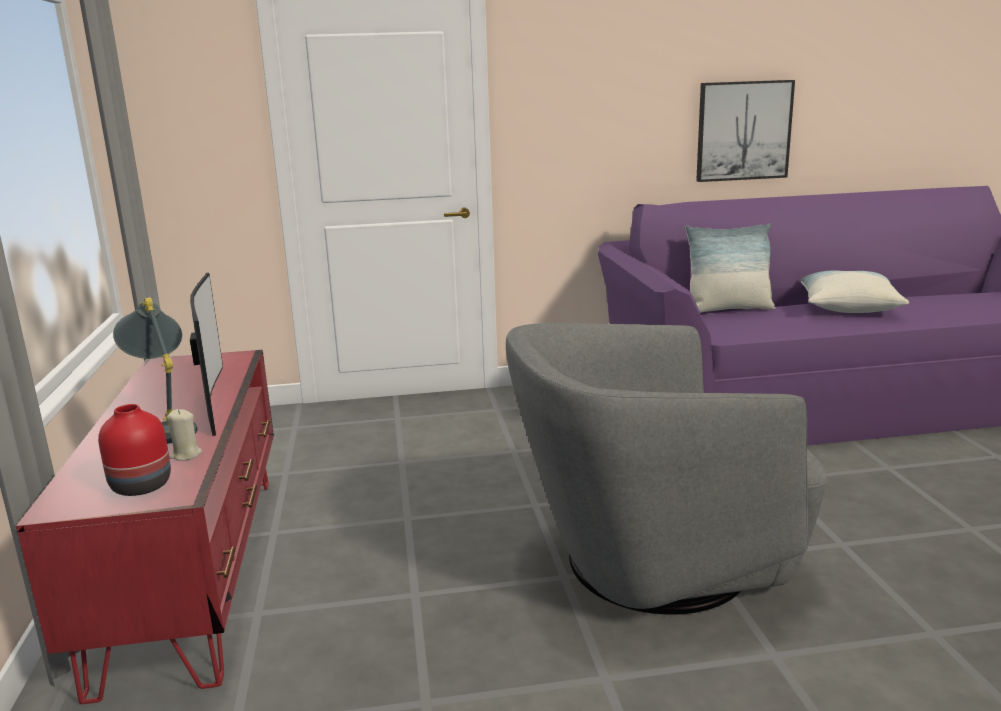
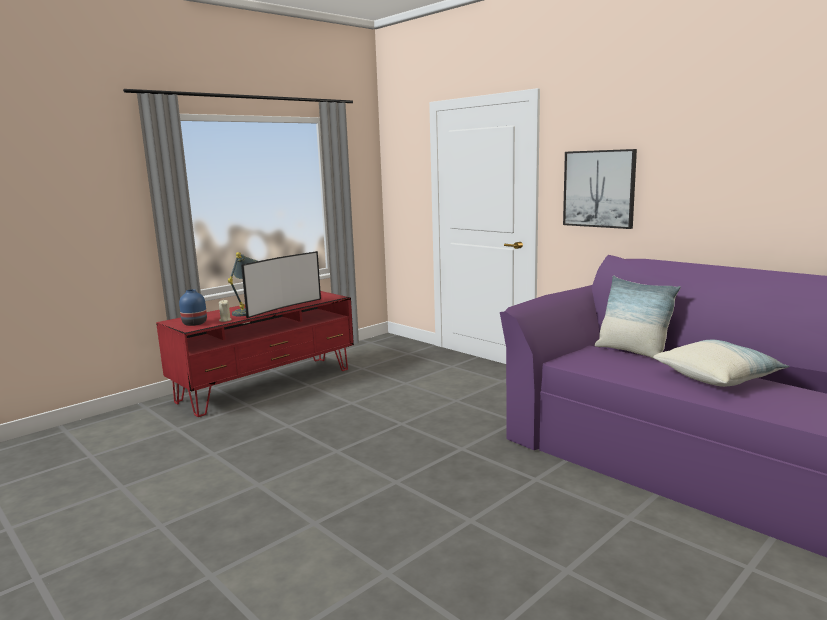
camera: 55 degrees right, 5 degrees down
red vase [98,404,171,496] -> blue vase [179,289,207,326]
grey armchair [506,323,828,615] -> none
picture [696,80,795,182] -> picture moved to [563,149,637,229]

